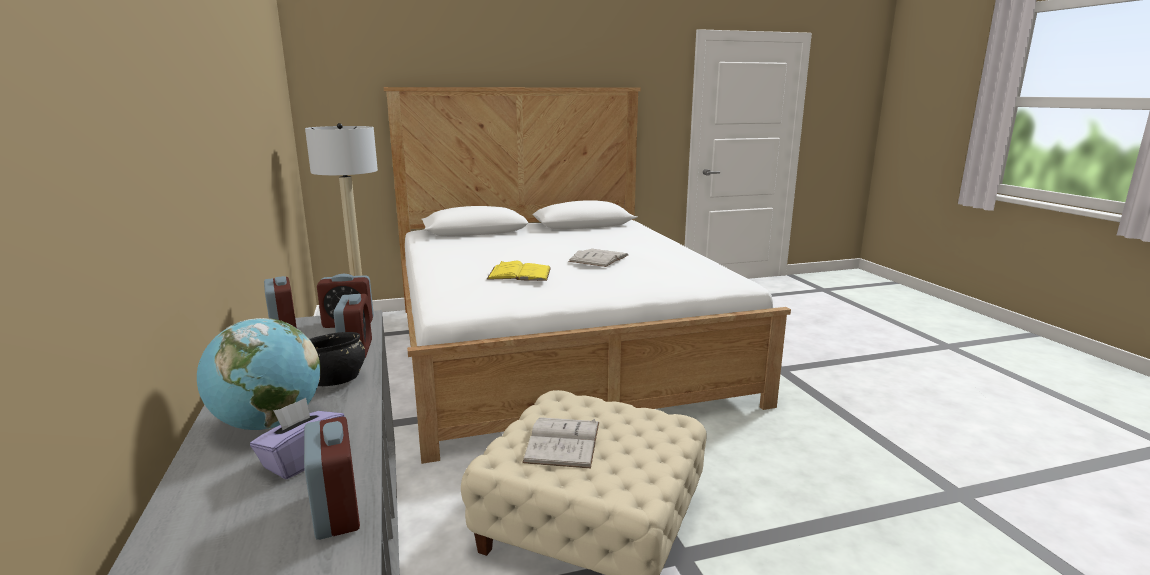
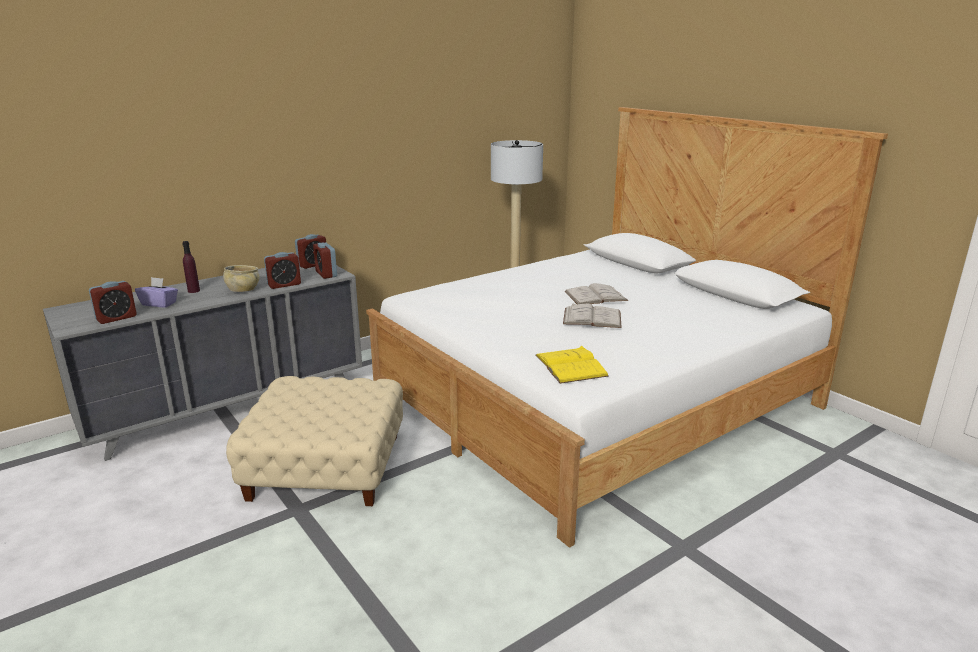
camera: 70 degrees right, 5 degrees up
globe [197,318,321,430] -> purple bottle [182,241,200,293]
black bowl [310,332,365,386] -> beige bowl [223,265,260,292]
yellow book [486,261,551,281] -> yellow book moved to [535,346,609,384]
white book [522,417,599,468] -> white book moved to [565,283,628,304]

